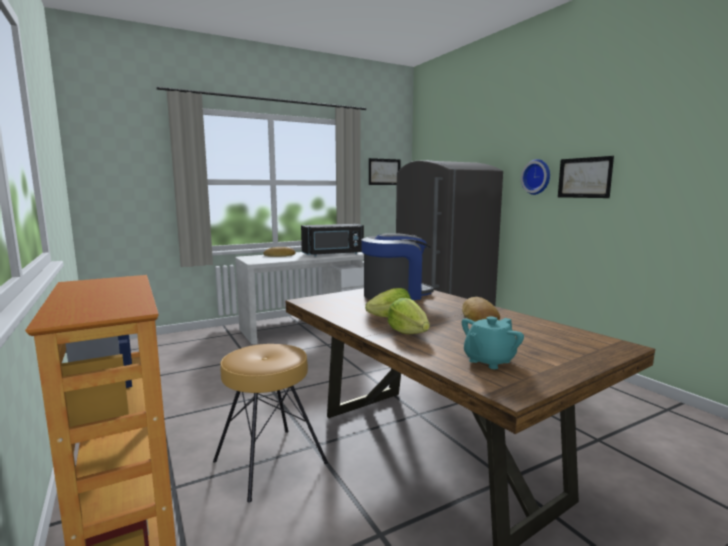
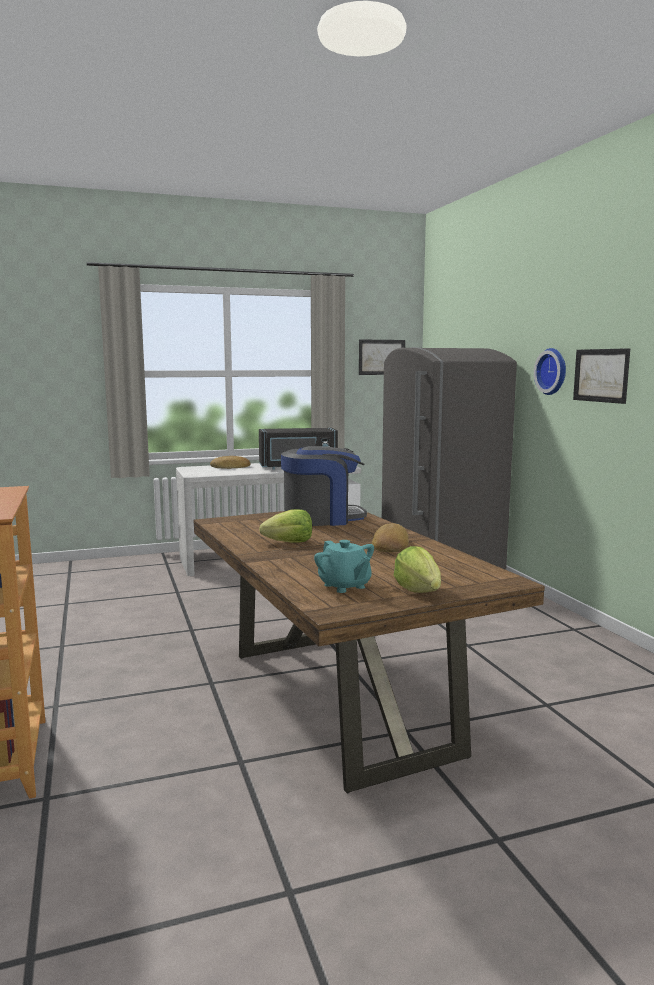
camera: 10 degrees right, 0 degrees up
brown stool [213,344,328,503] -> none
lettuce [388,298,430,334] -> lettuce moved to [394,546,441,593]
turquoise teapot [462,316,524,369] -> turquoise teapot turned 90 degrees counterclockwise [314,540,374,593]

